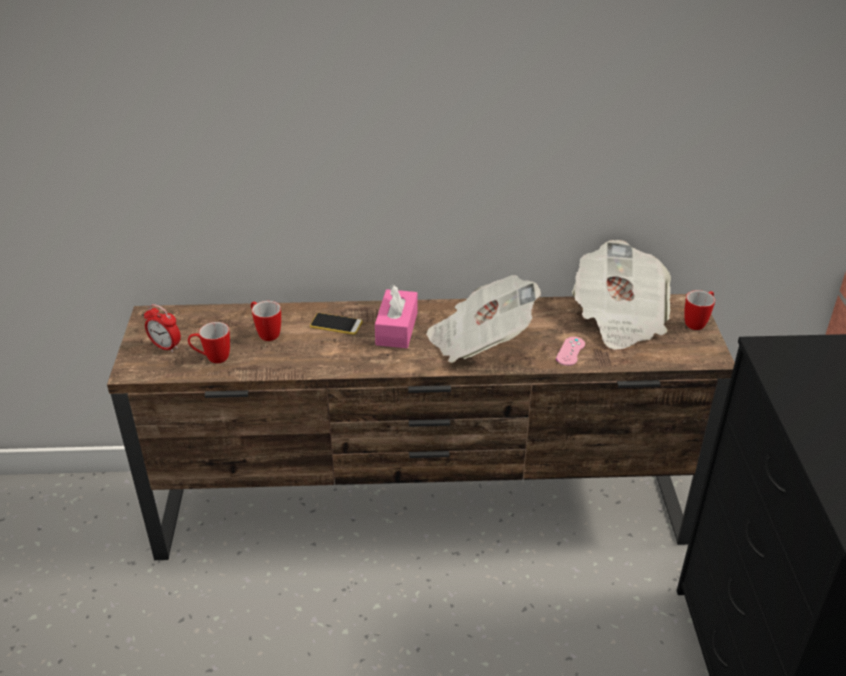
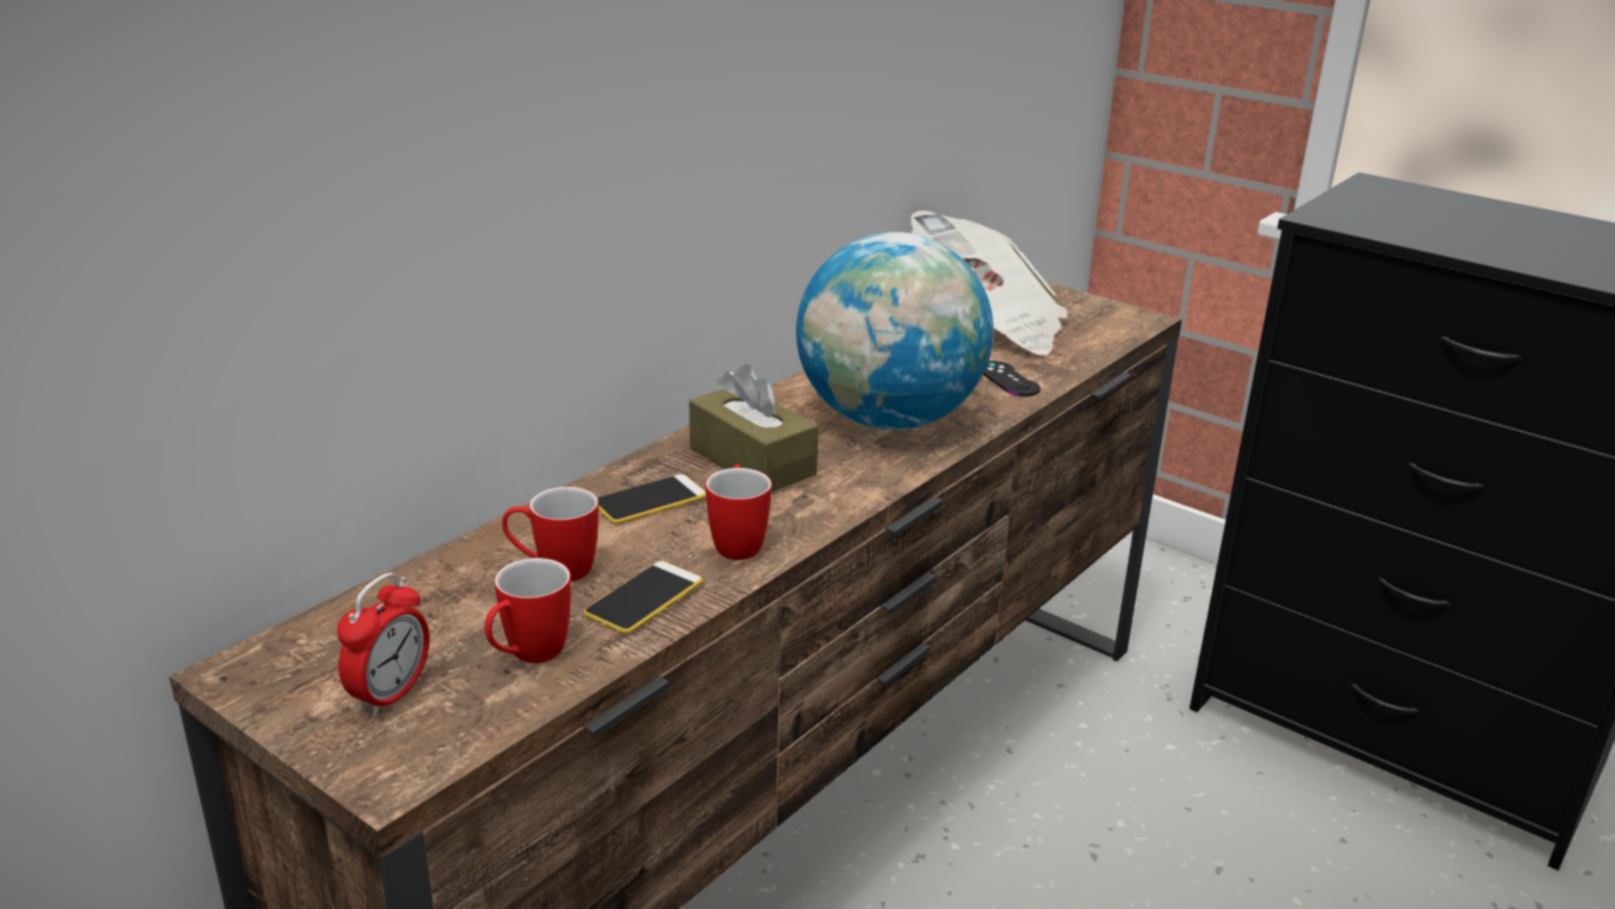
camera: 50 degrees left, 10 degrees down
alarm clock [144,304,181,353] -> alarm clock turned 45 degrees counterclockwise [337,573,430,717]
pink tissue box [375,285,417,348] -> brown tissue box [689,364,819,492]
newspaper [426,275,541,363] -> globe [796,232,994,430]
pink game controller [556,337,585,366] -> black game controller [983,361,1040,397]
mug [684,290,715,330] -> mug moved to [706,464,772,560]
none -> phone [583,561,703,634]

